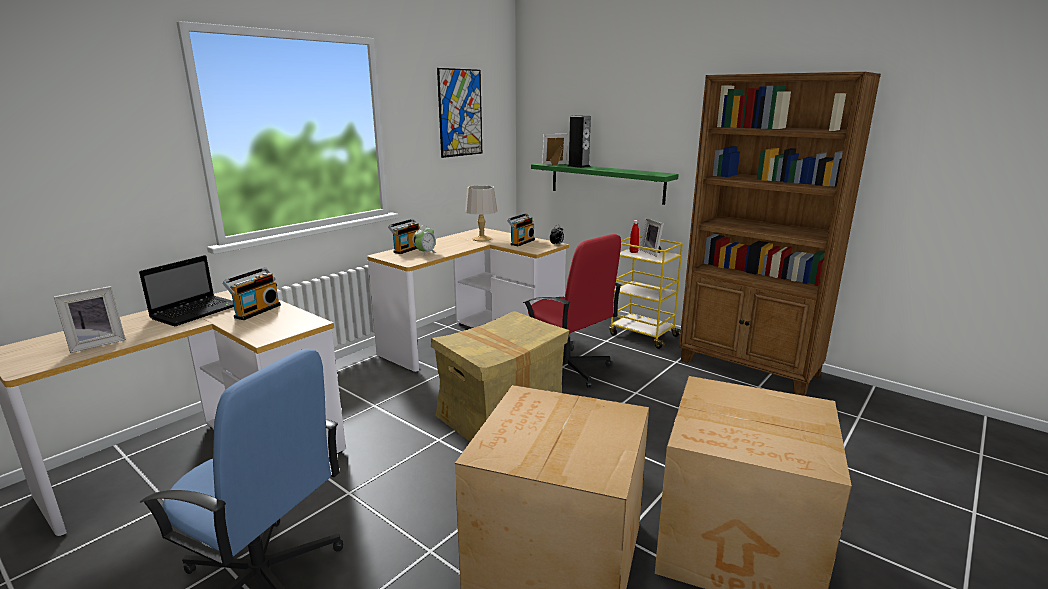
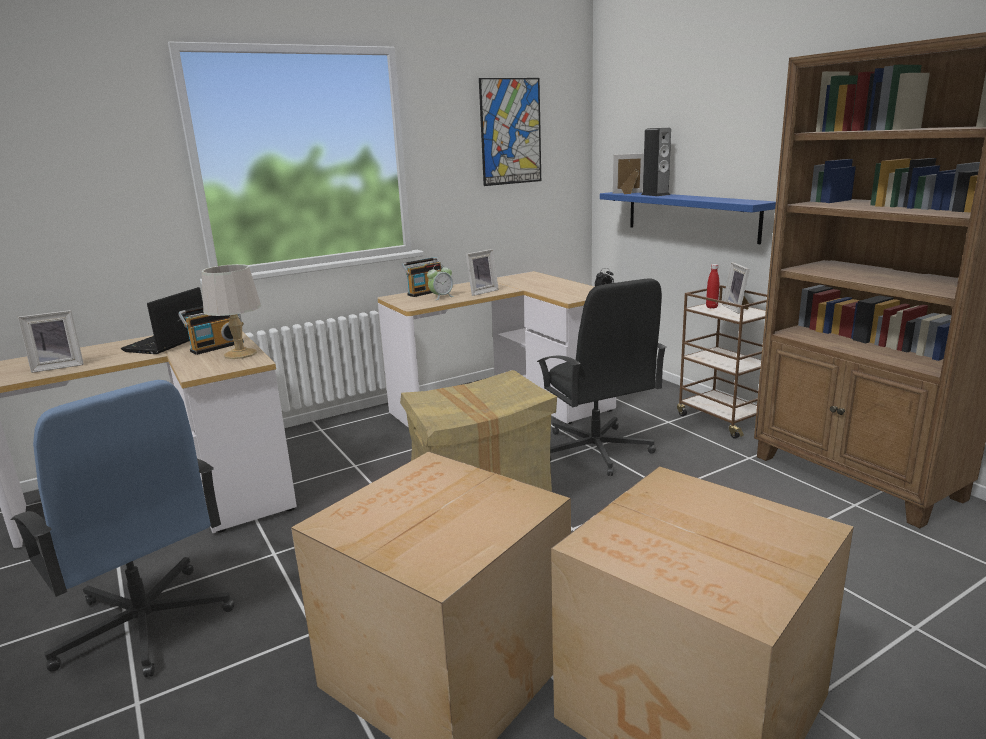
camera: 20 degrees right, 0 degrees up
laptop [139,255,234,326] -> laptop turned 150 degrees clockwise [121,287,203,354]
grey table lamp [465,185,497,241] -> grey table lamp moved to [202,264,261,359]
radio [507,213,535,246] -> none
red office chair [523,234,622,388] -> black office chair [537,278,667,476]
green shelf [531,163,679,205] -> blue shelf [600,192,776,244]
yellow cart [609,236,683,349] -> brown cart [677,285,767,439]
none -> picture frame [466,249,499,296]

